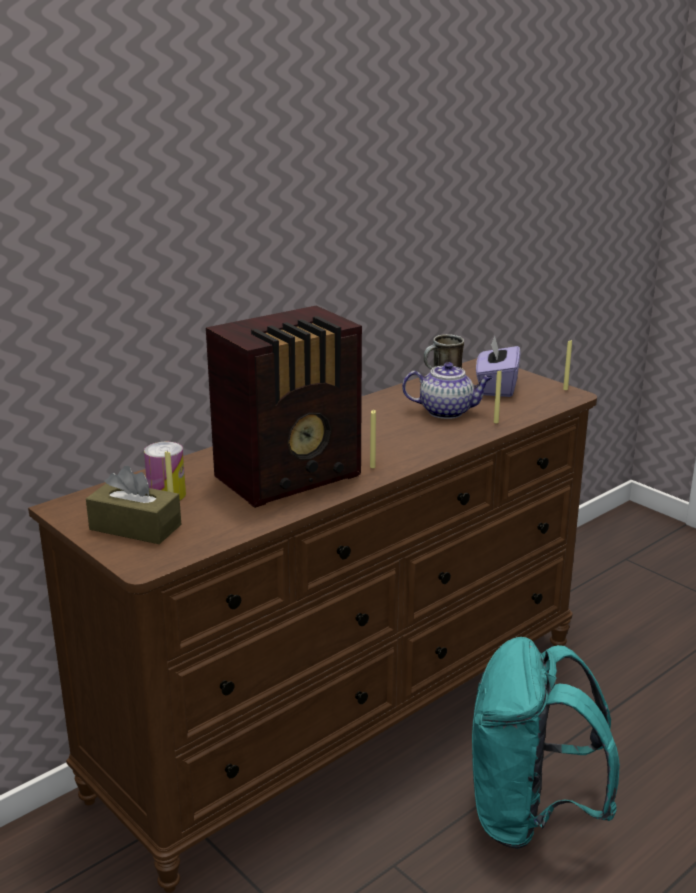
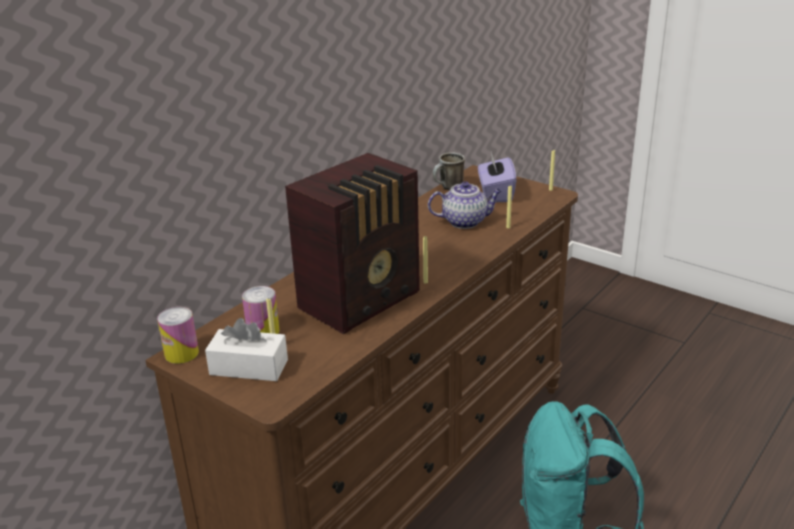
camera: 10 degrees left, 5 degrees up
brown tissue box [86,466,181,544] -> white tissue box [205,318,288,381]
none -> can [157,307,199,364]

